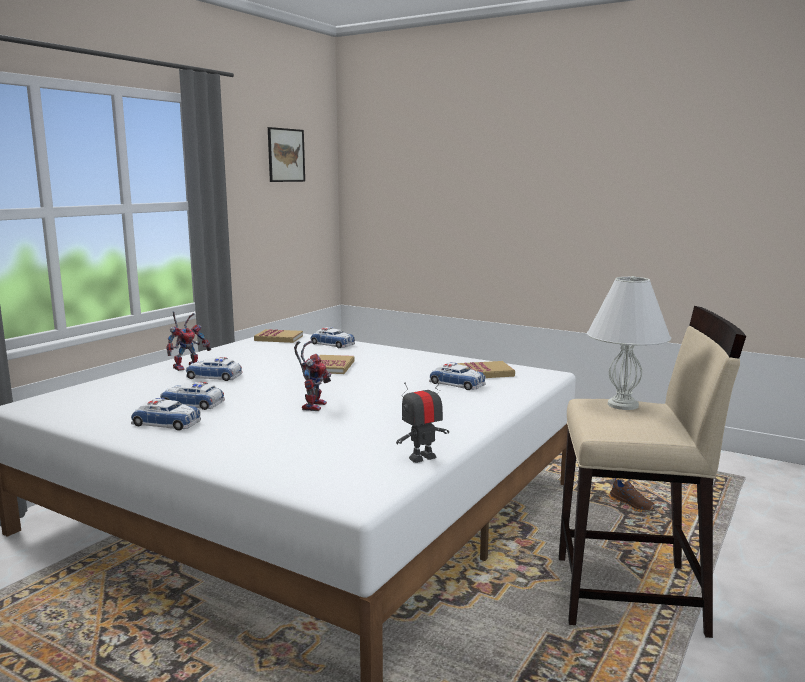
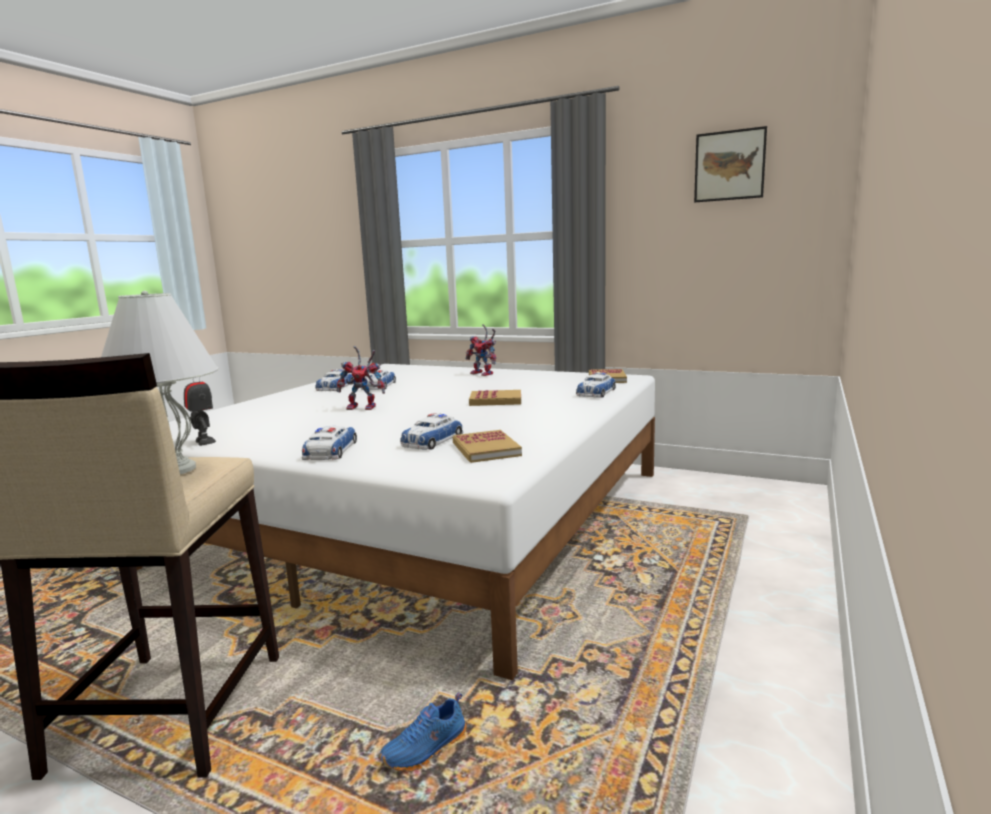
camera: 85 degrees right, 0 degrees up
toy car [186,357,243,381] -> toy car moved to [302,426,357,460]
brown shoe [609,478,655,512] -> blue shoe [380,692,466,772]

